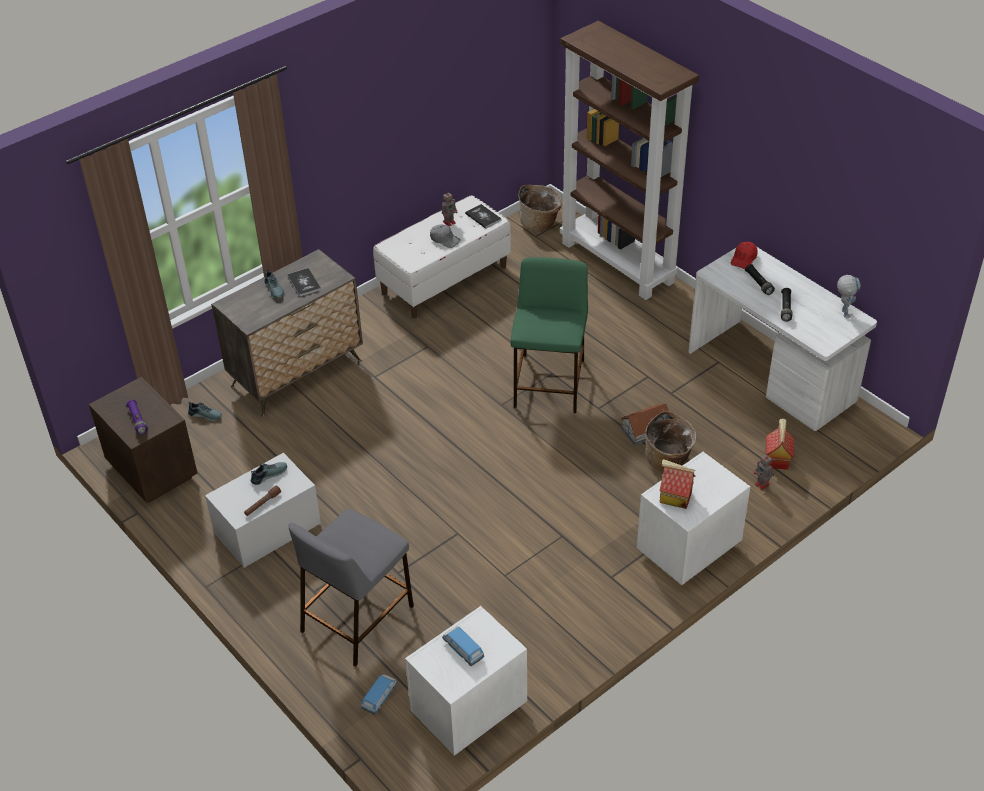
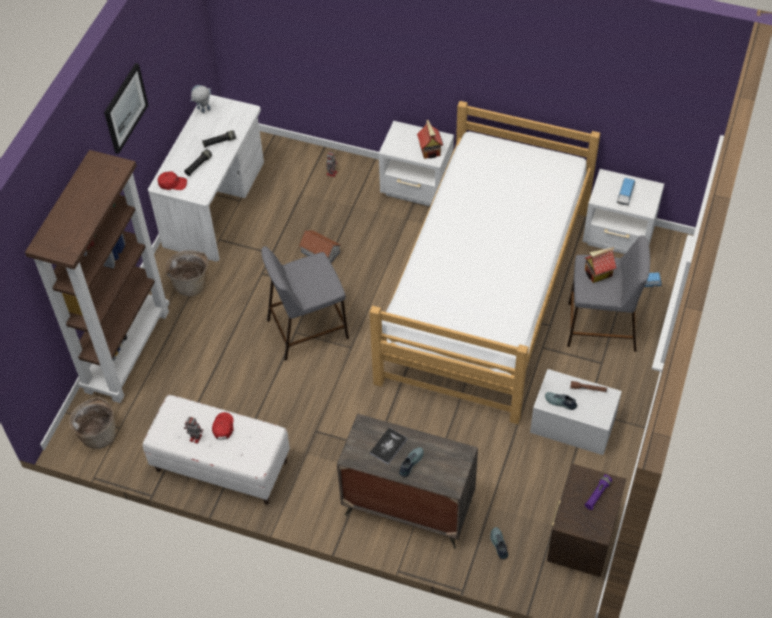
camera: 120 degrees left, 10 degrees up
grey cap [430,224,461,248] -> red cap [212,412,234,440]
book [465,204,502,229] -> none
green stool [511,257,588,413] -> grey stool [261,246,349,361]
basket [645,411,696,471] -> basket moved to [165,250,208,296]
toy house [766,419,794,470] -> toy house moved to [585,247,616,283]
none -> picture [104,63,148,154]
none -> bed [369,101,601,424]

